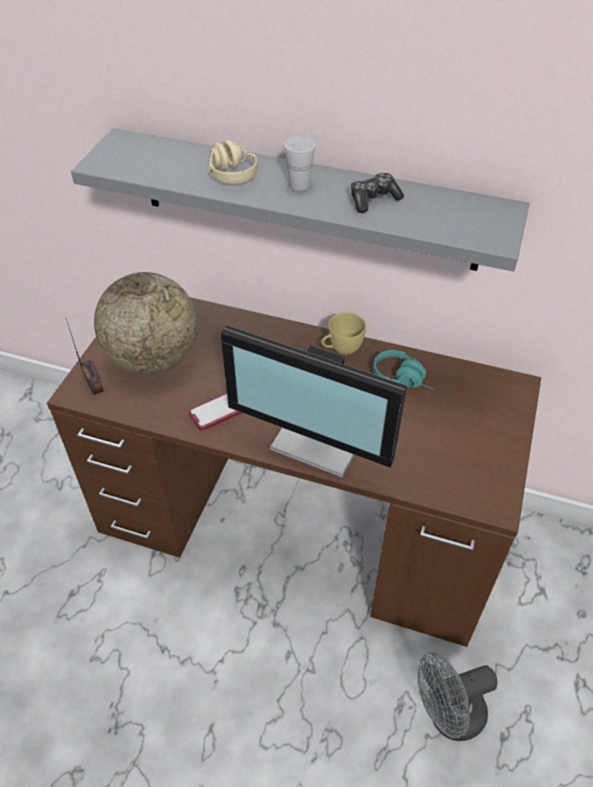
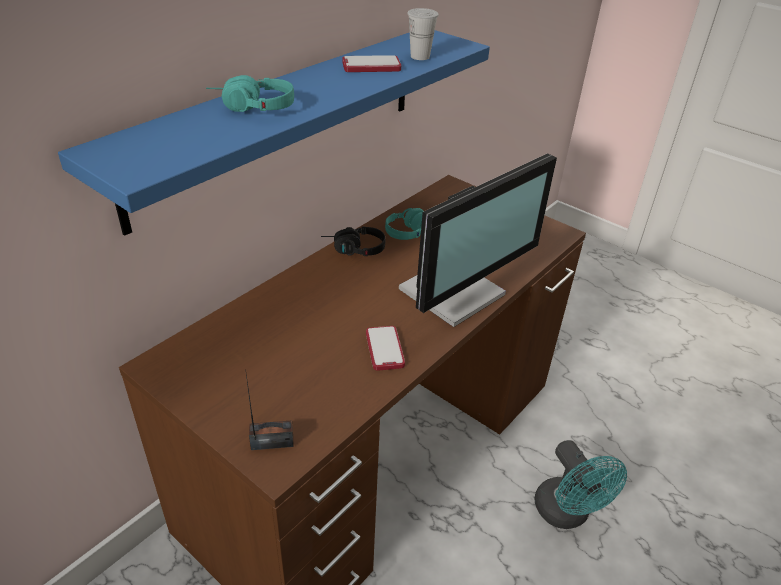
camera: 70 degrees left, 10 degrees down
grey shelf [71,128,530,271] -> blue shelf [58,30,490,236]
globe [94,272,197,374] -> none
beige headphones [209,138,258,184] -> turquoise headphones [206,75,294,112]
white cup [283,136,316,190] -> white cup moved to [407,8,439,60]
yellow cup [322,312,366,355] -> black headphones [321,226,386,256]
game controller [351,173,404,213] -> phone [342,55,401,72]
grey fan [418,652,498,741] -> none
none -> turquoise fan [534,440,627,529]

